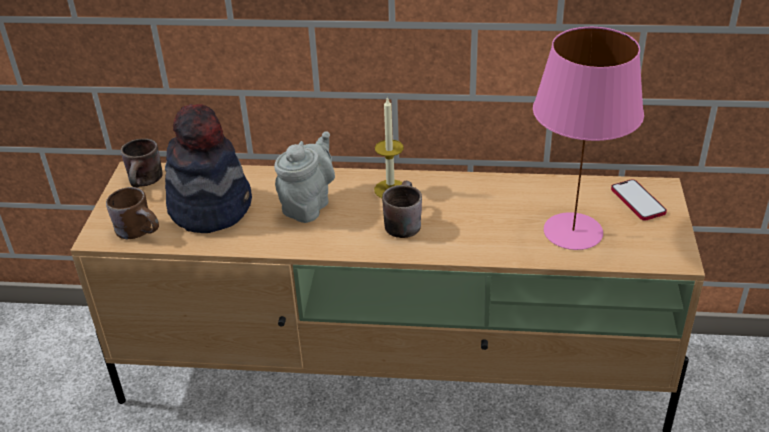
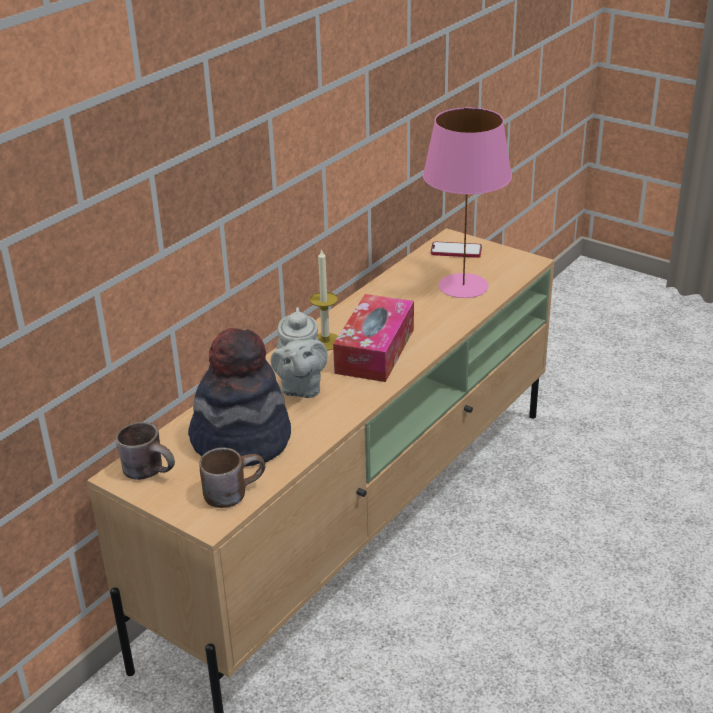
camera: 60 degrees left, 5 degrees down
grey teapot [274,131,335,223] -> grey teapot turned 150 degrees counterclockwise [271,307,328,398]
brown mug [382,181,422,238] -> tissue box [333,294,414,382]

